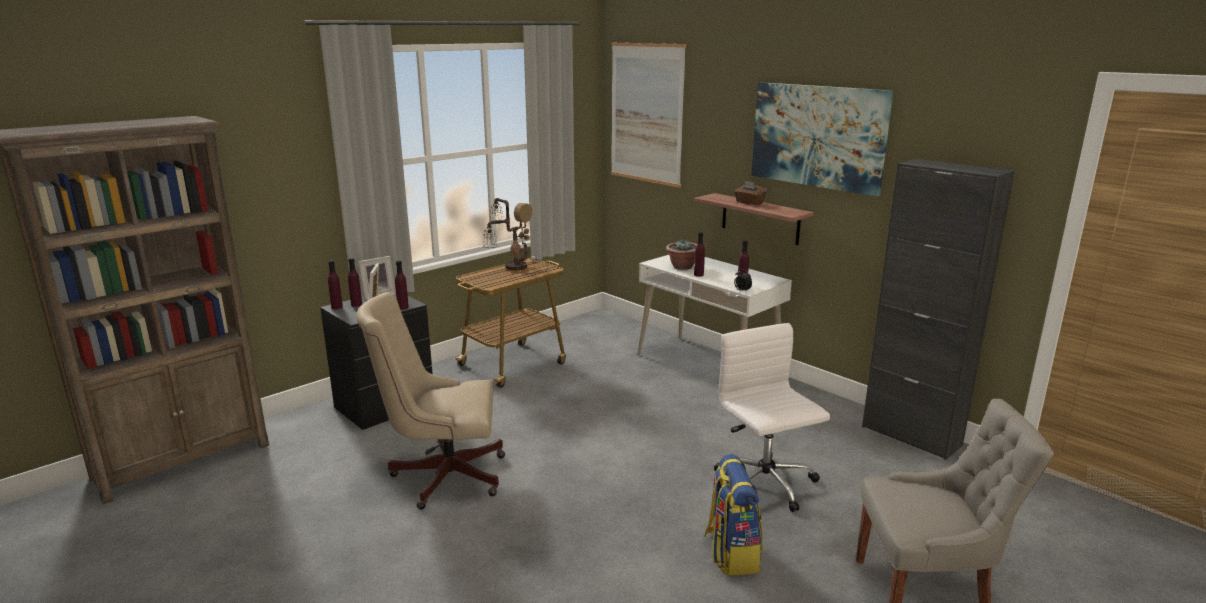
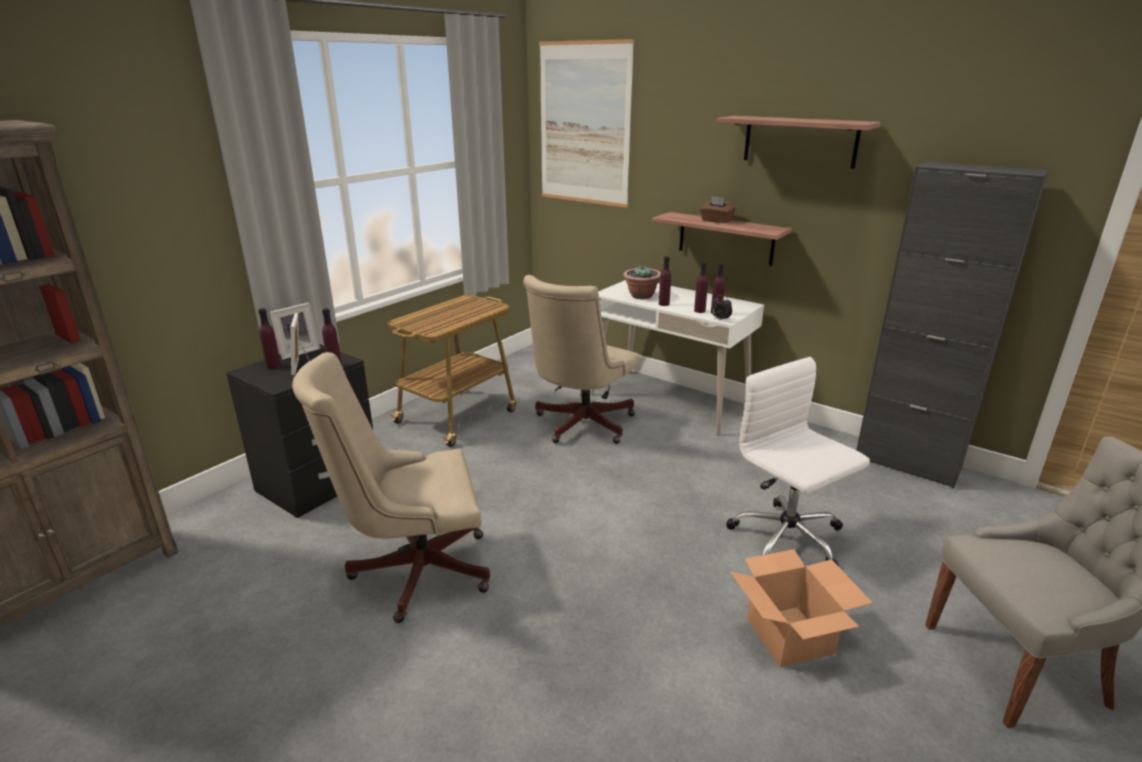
camera: 10 degrees left, 5 degrees up
purple bottle [328,260,343,309] -> purple bottle moved to [694,262,708,313]
table lamp [483,198,548,274] -> none
backpack [704,454,763,575] -> cardboard box [730,549,872,667]
picture [751,82,894,197] -> shelf [717,116,881,169]
none -> beige office chair [523,275,640,444]

